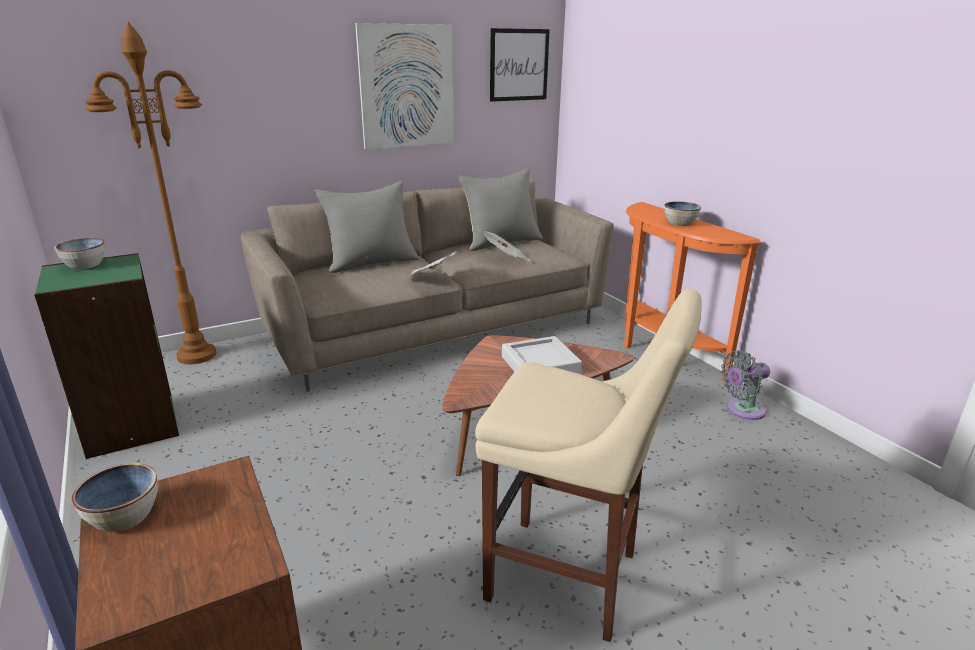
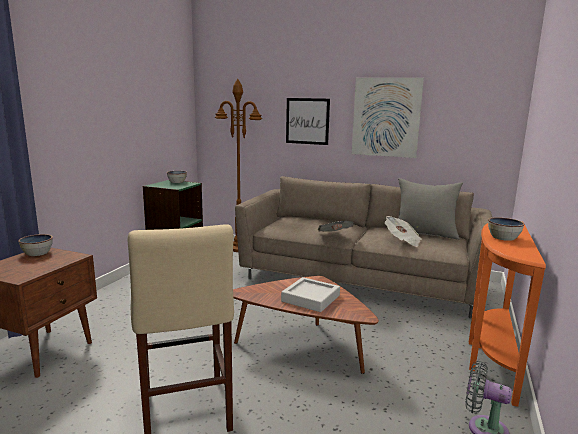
camera: 50 degrees right, 10 degrees down
grey pillow [315,181,420,273] -> none
picture [490,28,550,102] -> picture moved to [286,98,330,145]

